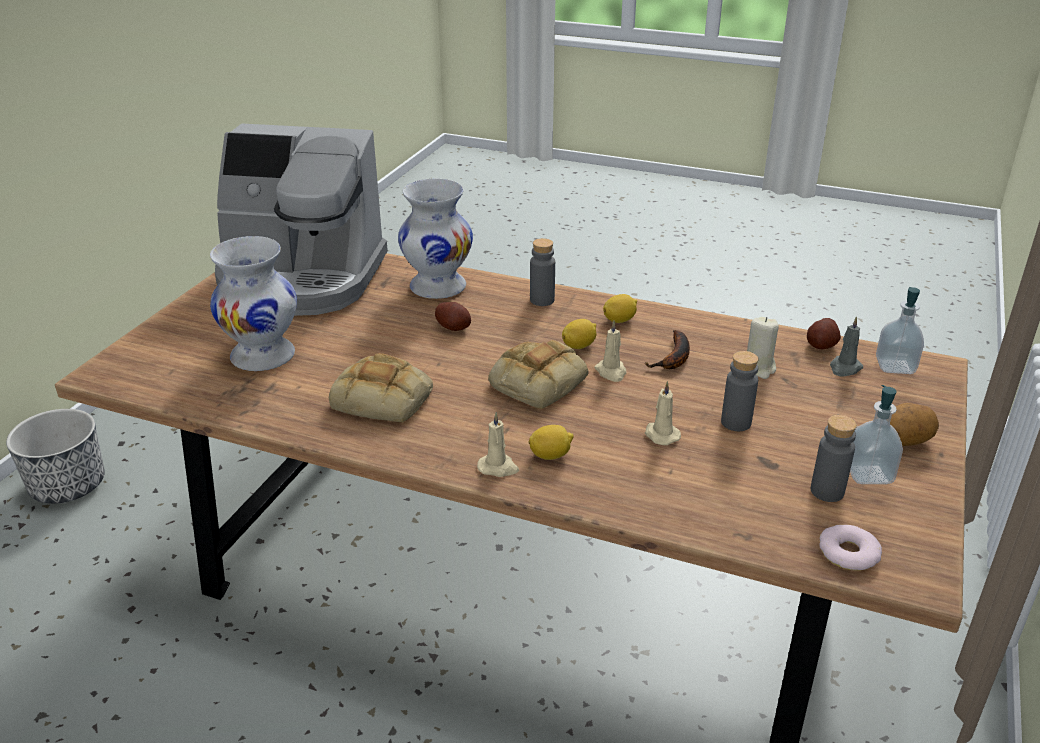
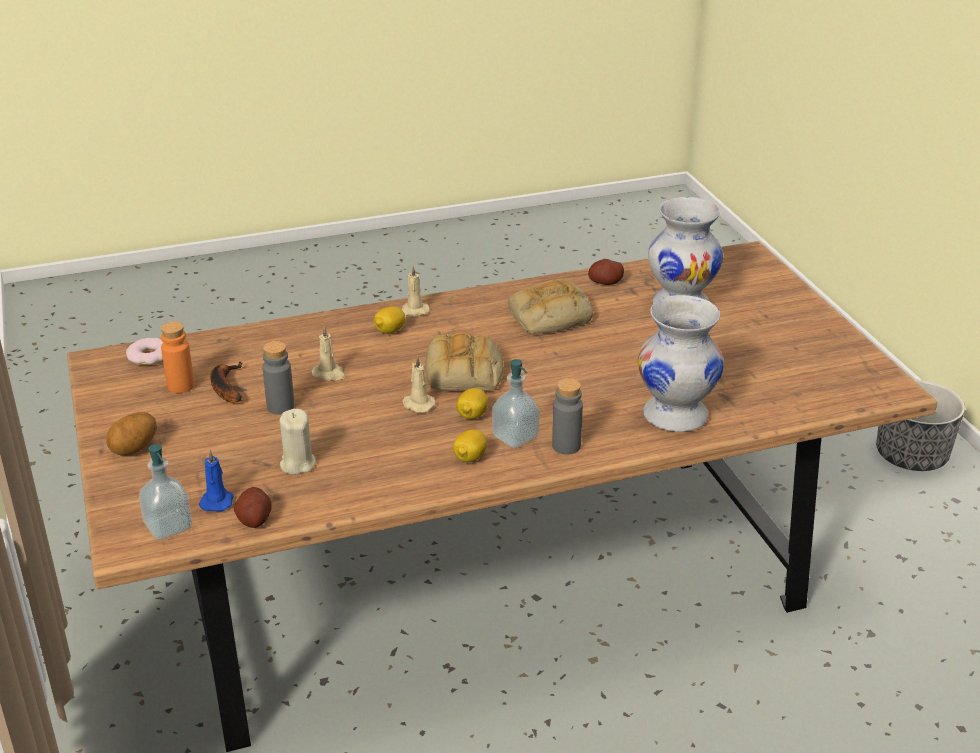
camera: 140 degrees right, 0 degrees up
coffee machine [215,123,388,316] -> none
potato [435,302,471,331] -> potato moved to [588,259,624,285]
banana [645,330,690,369] -> banana moved to [210,361,242,403]
grey bottle [811,415,857,502] -> orange bottle [161,321,195,393]
grey candle [830,316,863,376] -> blue candle [199,450,234,512]
soap dispenser [850,385,903,484] -> soap dispenser moved to [492,359,540,448]

